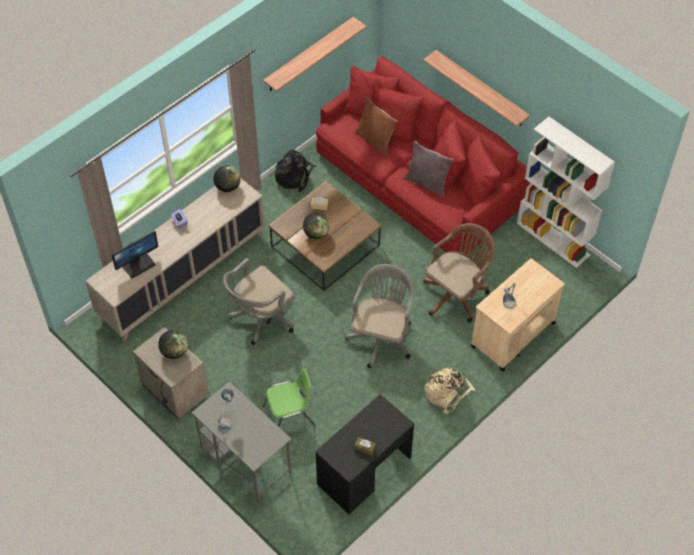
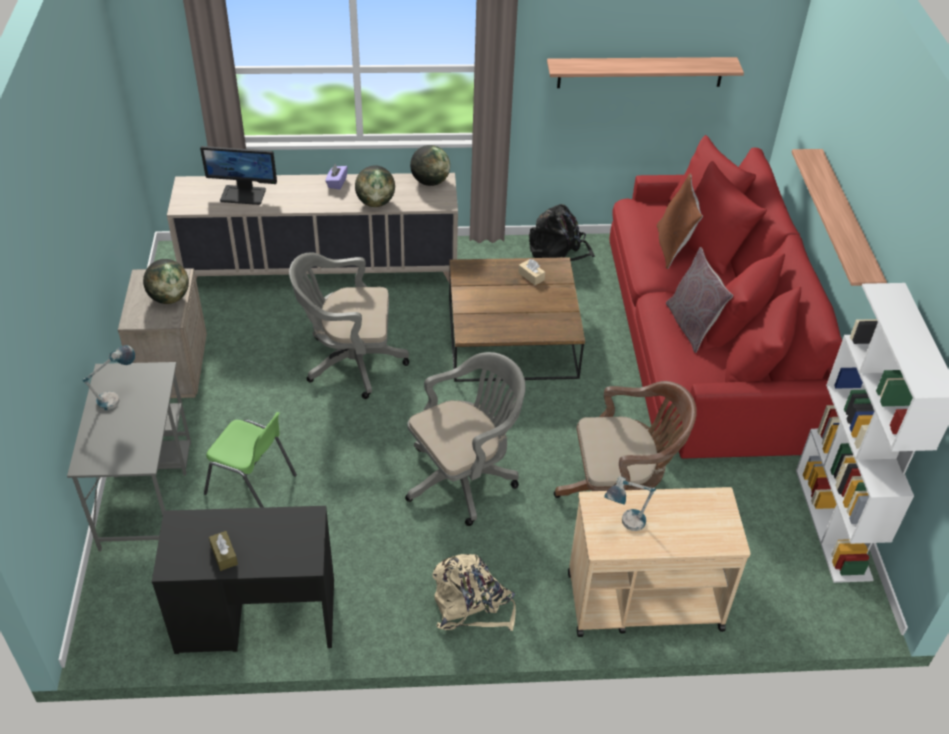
camera: 40 degrees right, 10 degrees down
globe [303,212,329,239] -> globe moved to [355,165,395,207]

